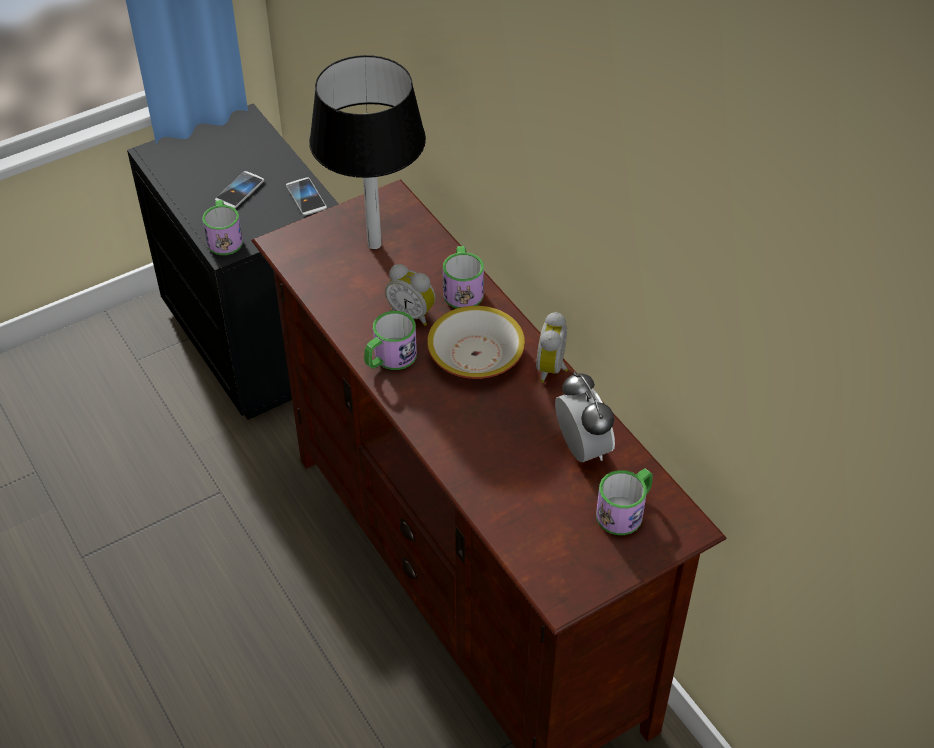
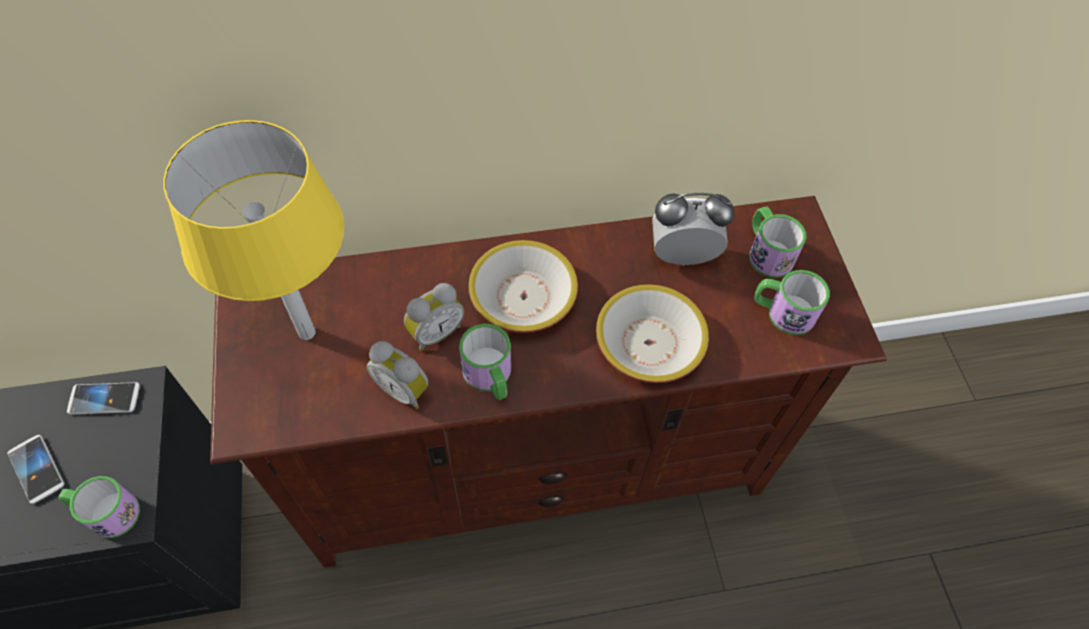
camera: 70 degrees left, 10 degrees up
black table lamp [309,55,426,249] -> yellow table lamp [163,120,344,340]
mug [443,246,484,309] -> mug moved to [754,270,830,335]
alarm clock [536,312,568,383] -> alarm clock moved to [367,341,428,409]
none -> bowl [596,284,709,383]

